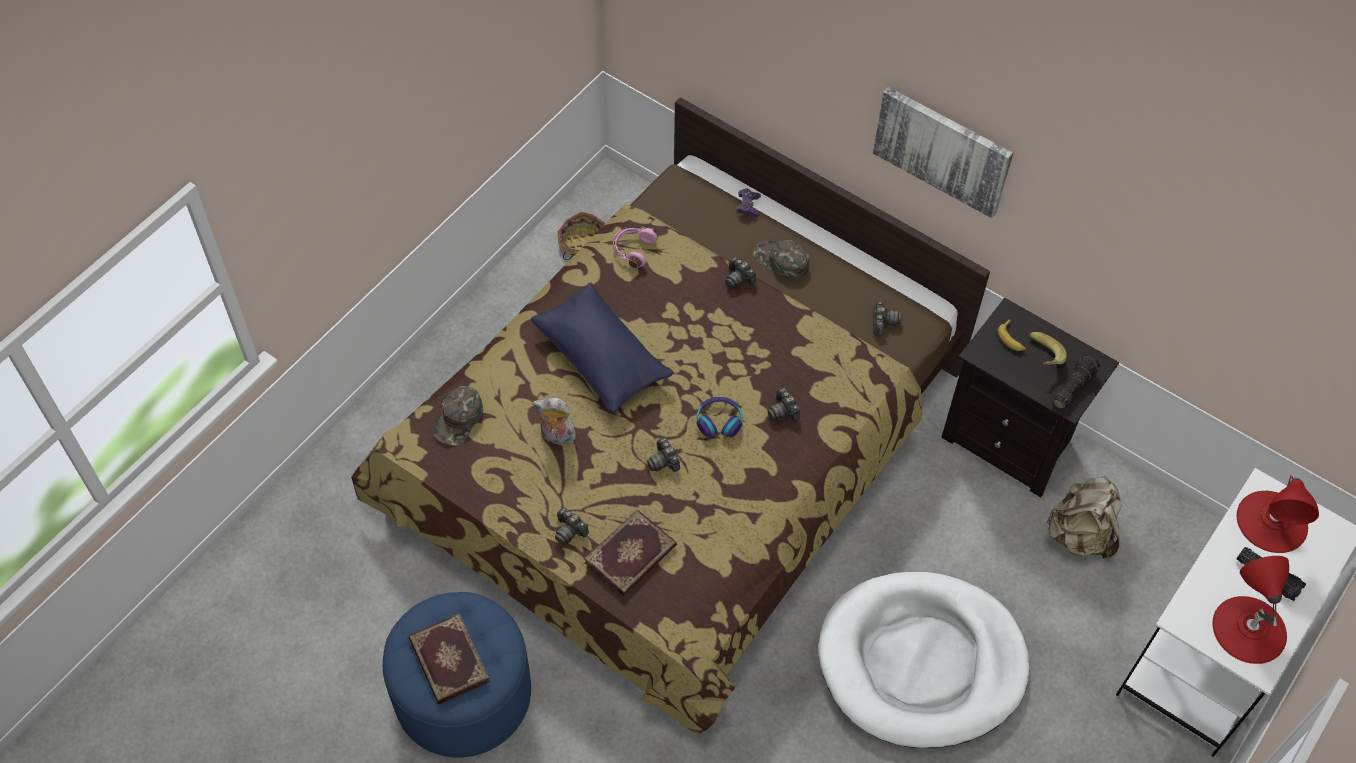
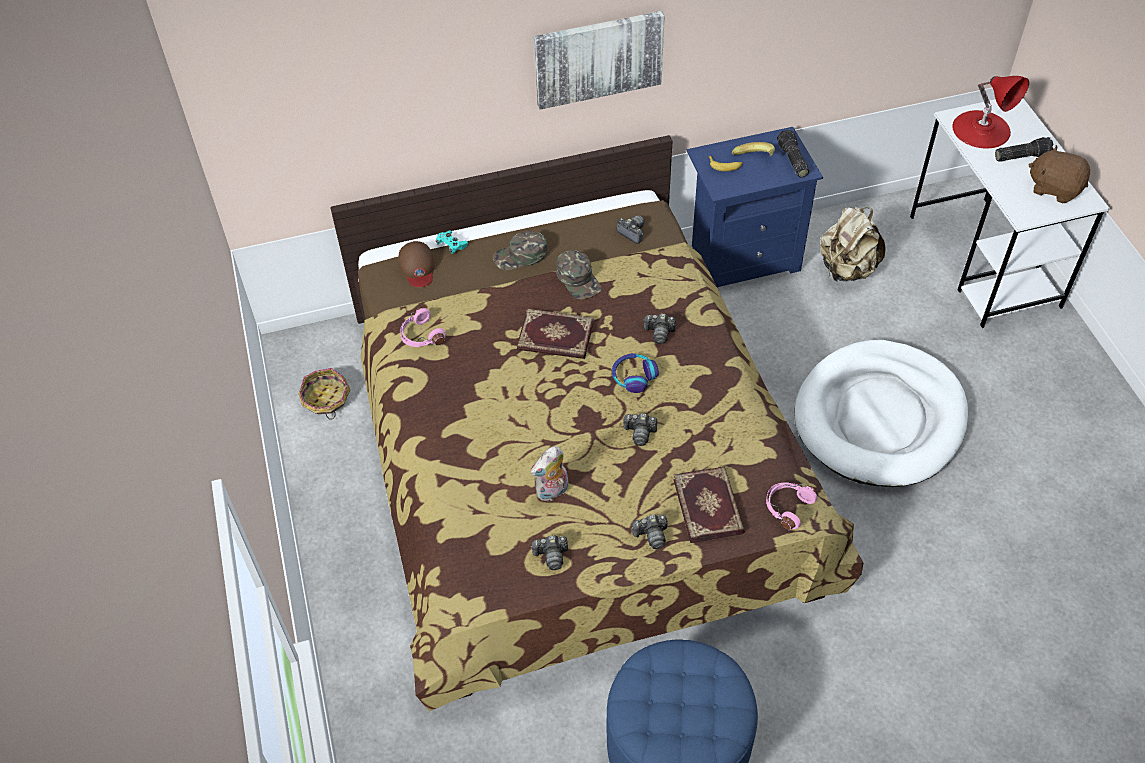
camera: 50 degrees left, 5 degrees down
book [409,613,490,704] -> book moved to [517,309,594,359]
green cap [434,386,483,446] -> green cap moved to [556,250,601,300]
blue pillow [531,283,673,414] -> none
camera [726,256,756,289] -> camera moved to [531,535,568,570]
purple game controller [737,188,761,217] -> turquoise game controller [436,231,468,254]
black nightstand [941,298,1119,498] -> blue nightstand [687,127,823,288]
red table lamp [1212,556,1289,664] -> brown plush toy [1028,145,1090,204]
none -> brown cap [399,241,435,287]
none -> pink headphones [766,483,817,530]

